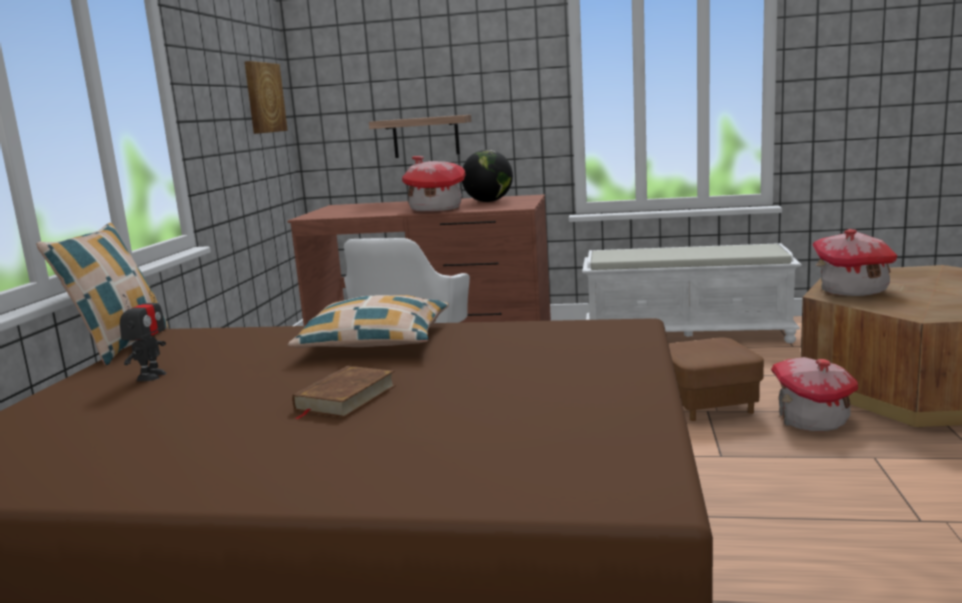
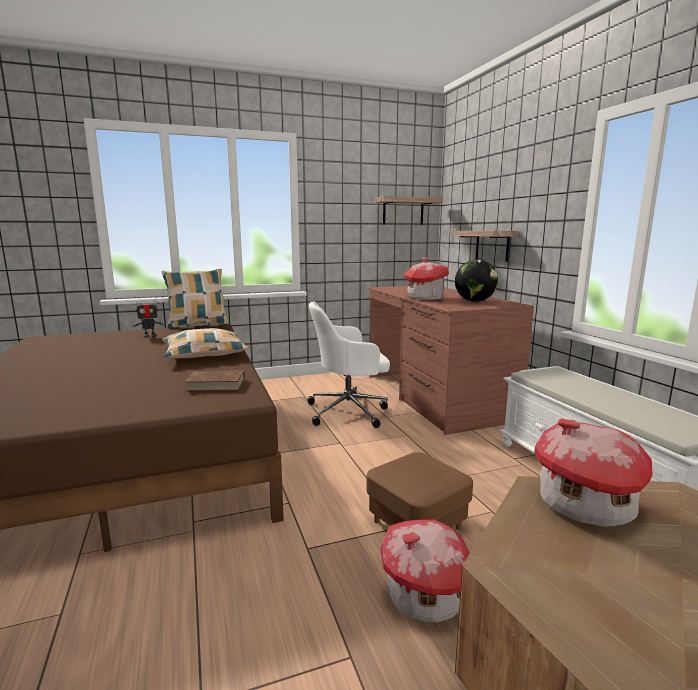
camera: 60 degrees right, 0 degrees up
picture [244,61,288,134] -> shelf [375,196,443,225]
brown book [292,366,396,420] -> brown book moved to [184,371,245,391]

